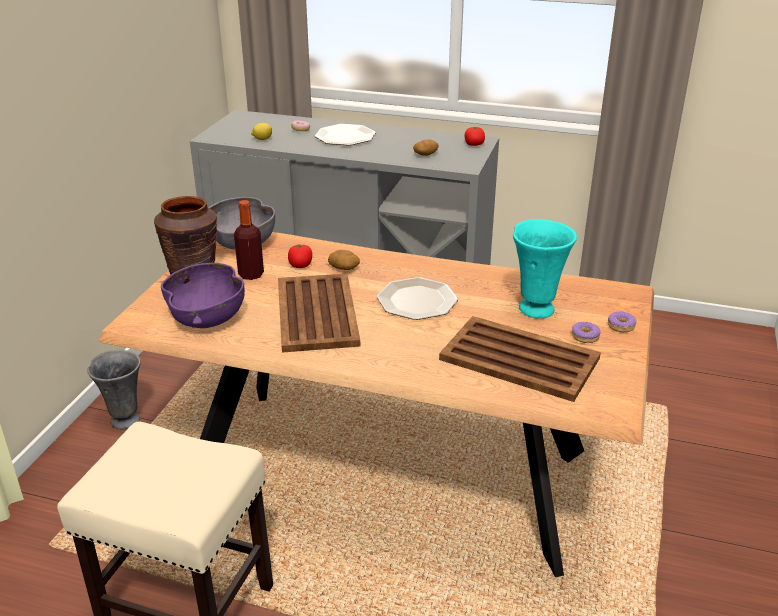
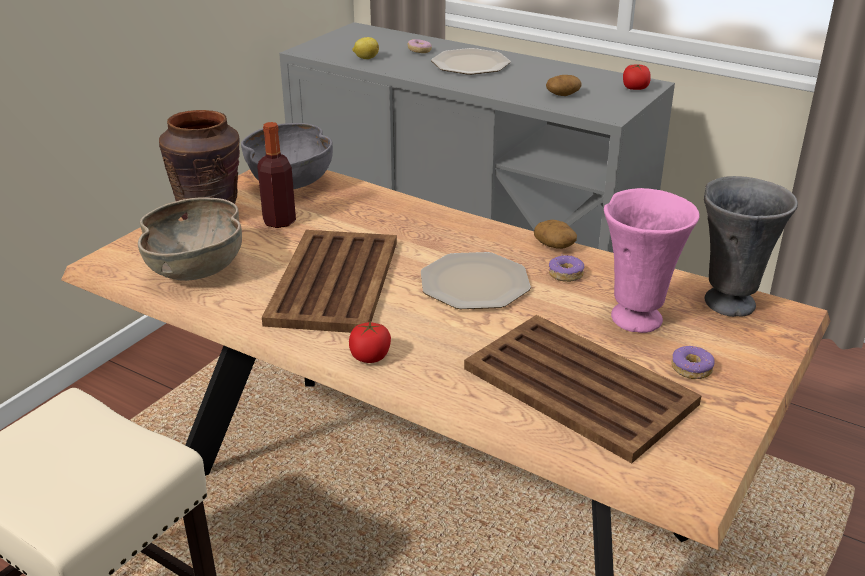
camera: 15 degrees right, 0 degrees up
grey vase [87,350,141,430] -> grey vase moved to [704,176,798,317]
purple bowl [161,263,245,328] -> brown bowl [138,197,242,281]
tomato [288,244,312,268] -> tomato moved to [349,321,391,363]
potato [328,250,360,270] -> potato moved to [534,220,577,249]
turquoise vase [513,219,577,319] -> pink vase [604,188,699,333]
donut [608,311,637,332] -> donut moved to [549,254,585,282]

